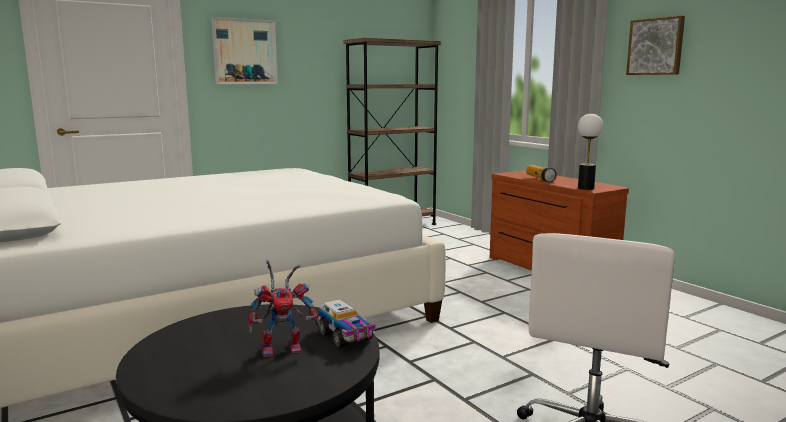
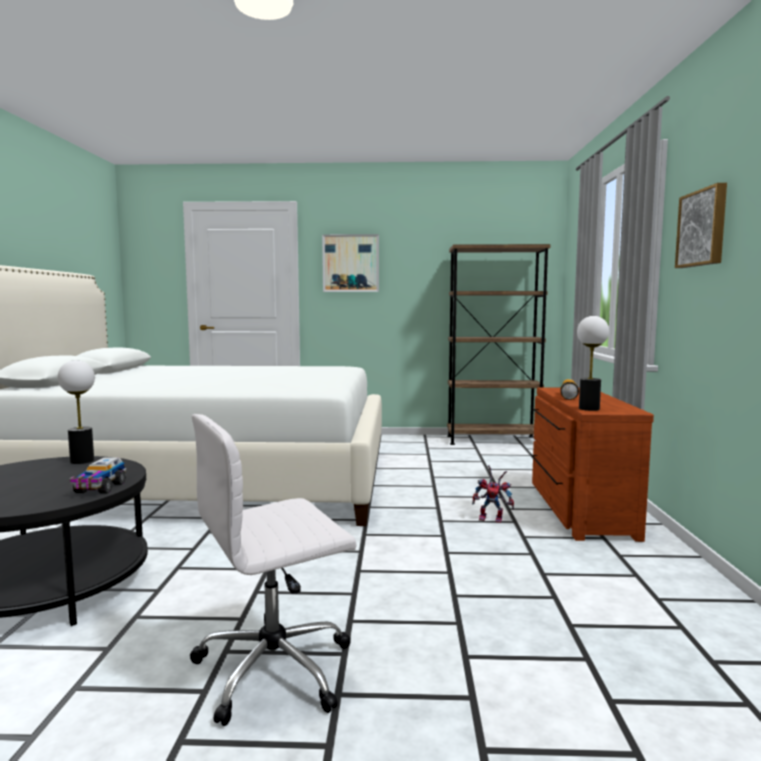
camera: 35 degrees right, 5 degrees down
toy robot [248,260,320,357] -> toy robot moved to [472,465,514,523]
none -> table lamp [58,360,95,464]

